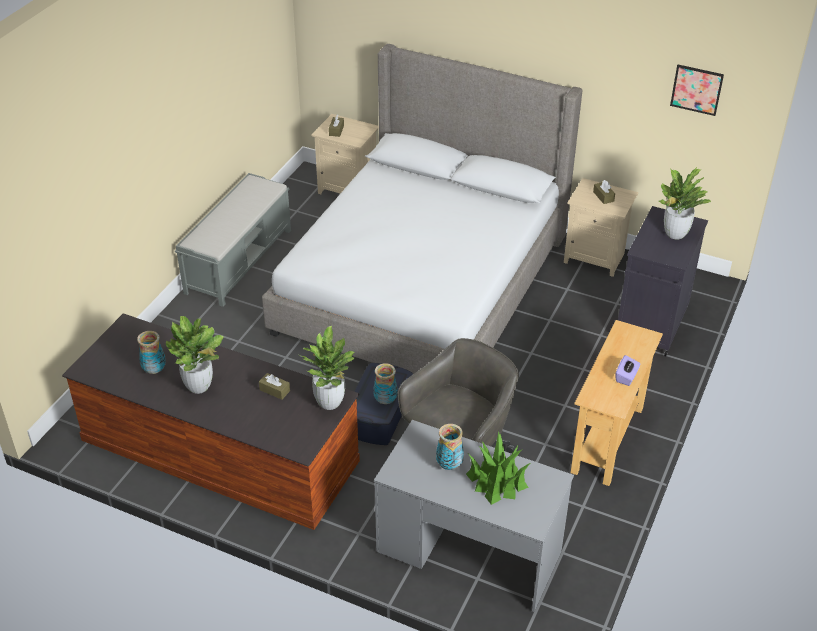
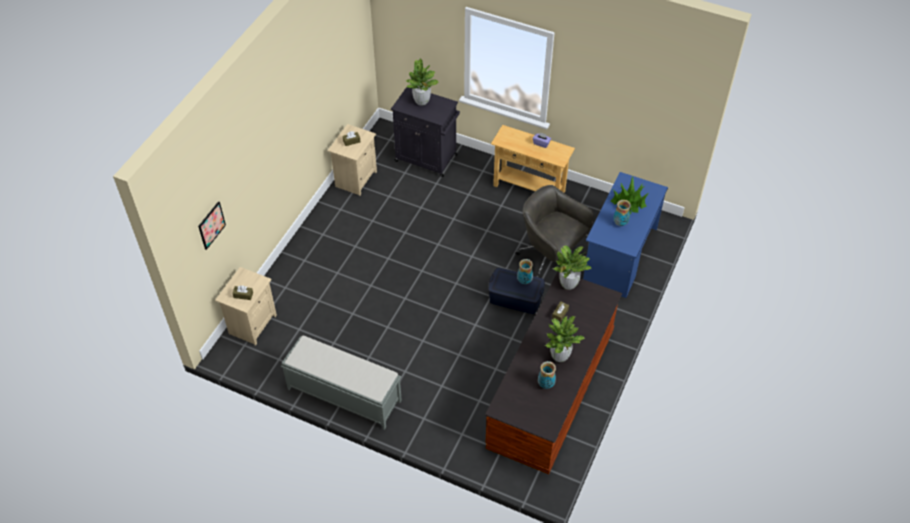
camera: 90 degrees left, 10 degrees up
bed [262,44,583,374] -> none
grey desk [374,420,574,612] -> blue desk [583,172,668,298]
picture [670,65,724,116] -> picture moved to [198,201,226,250]

